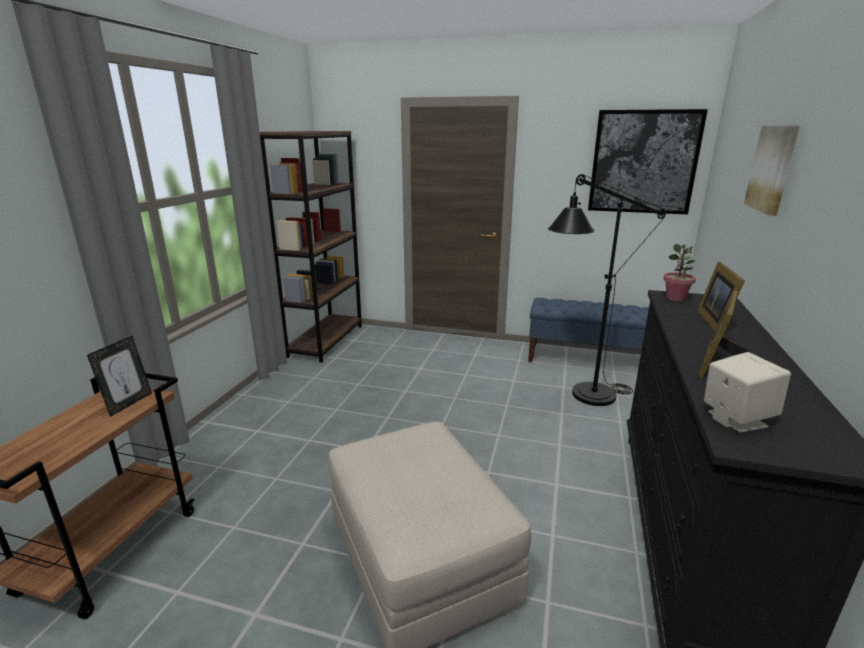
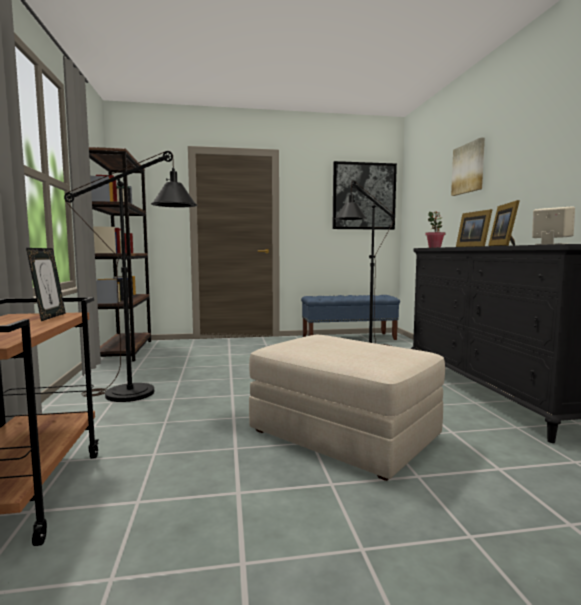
camera: 25 degrees left, 15 degrees down
none -> black floor lamp [64,151,197,402]

